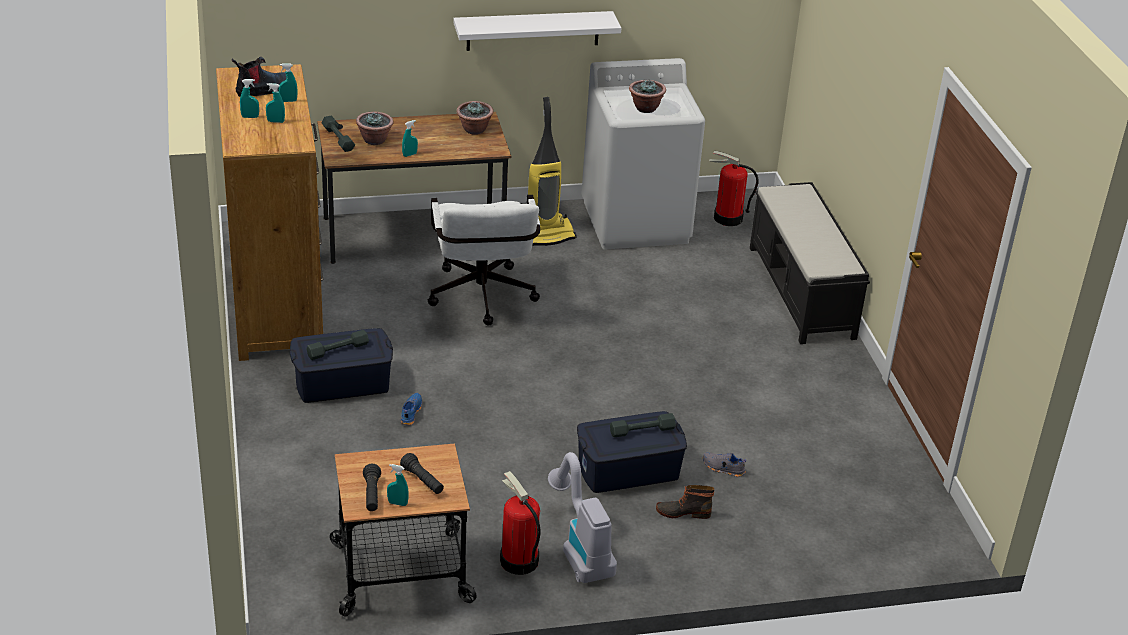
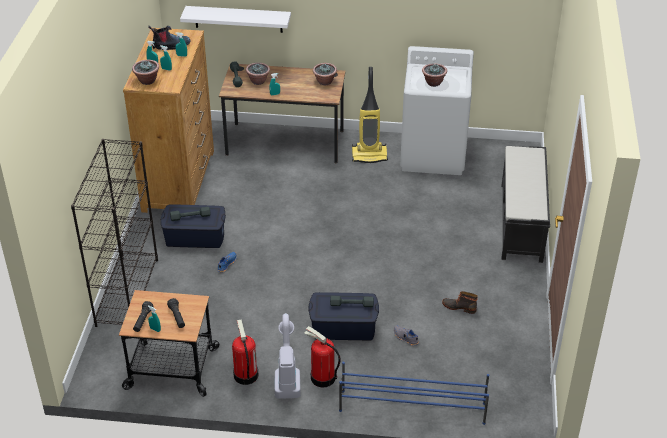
camera: 20 degrees right, 5 degrees up
white office chair [427,195,540,326] -> none
white shelf [453,11,621,51] -> white shelf moved to [180,6,291,33]
boot [656,485,715,519] -> boot moved to [442,291,478,314]
fire extinguisher [709,151,759,226] -> fire extinguisher moved to [304,326,341,387]
none -> black bookcase [71,139,158,327]
none -> potted plant [132,60,159,85]
none -> blue shoe rack [339,362,489,425]

